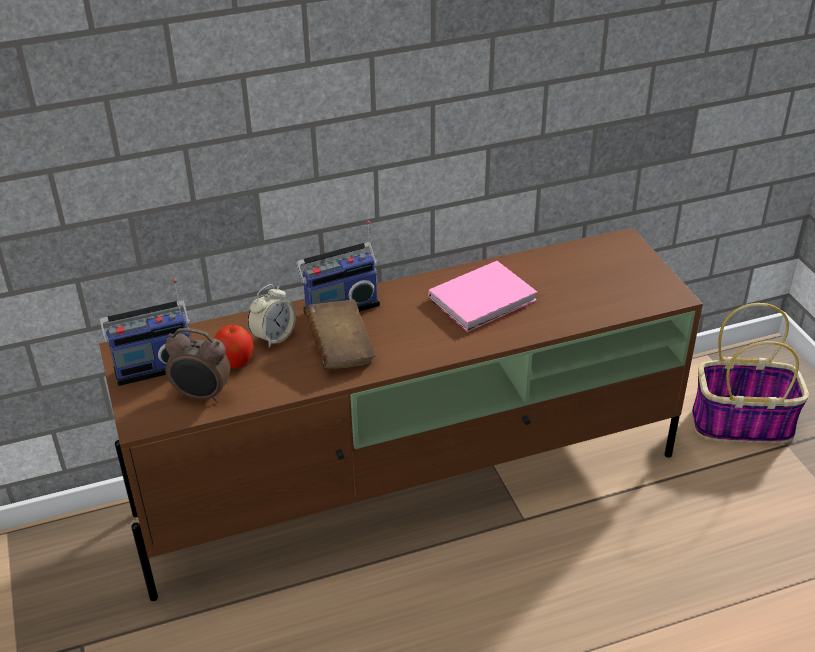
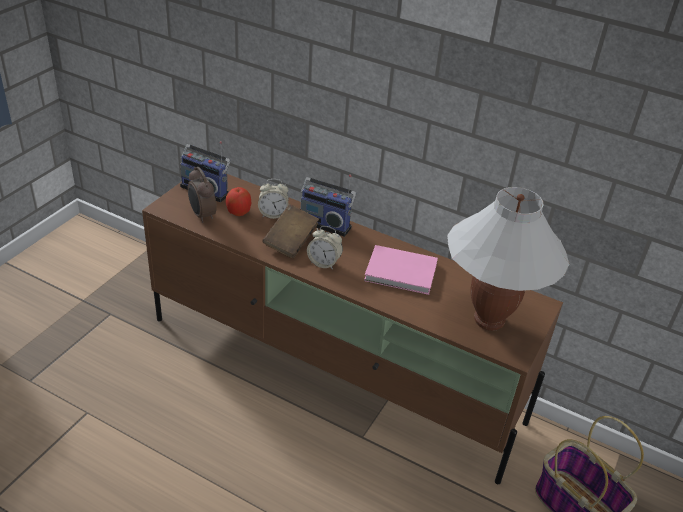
camera: 45 degrees right, 0 degrees up
none -> alarm clock [307,226,343,270]
none -> white table lamp [447,187,570,331]

